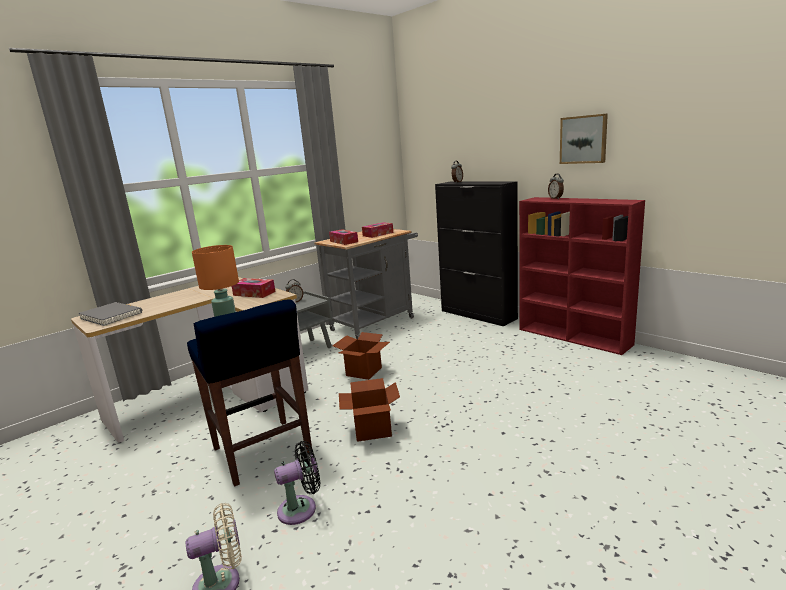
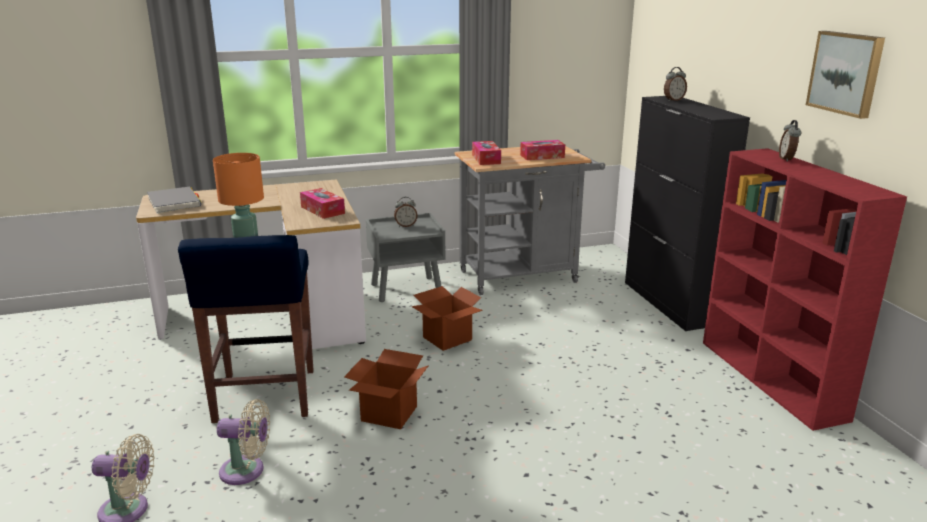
camera: 25 degrees right, 5 degrees up
black fan [274,441,320,525] -> beige fan [217,399,270,485]

